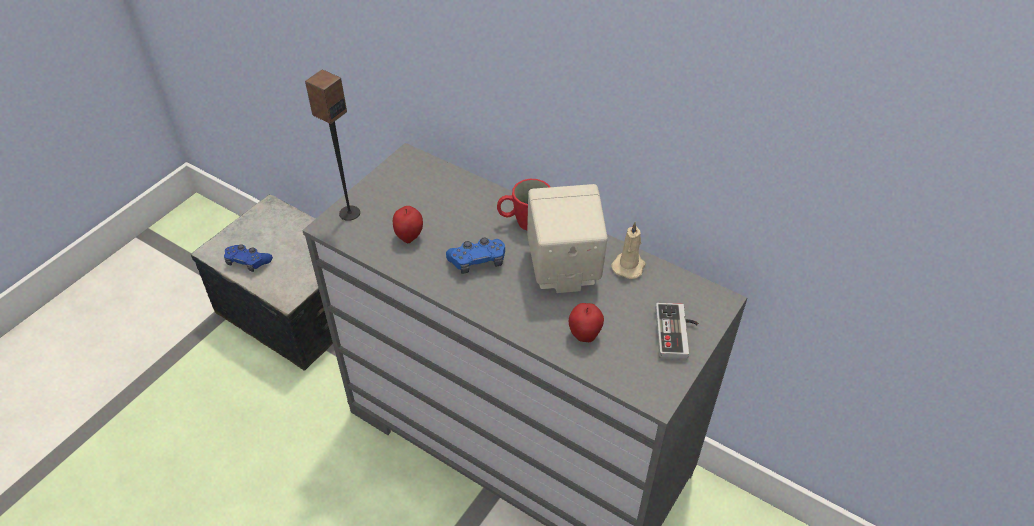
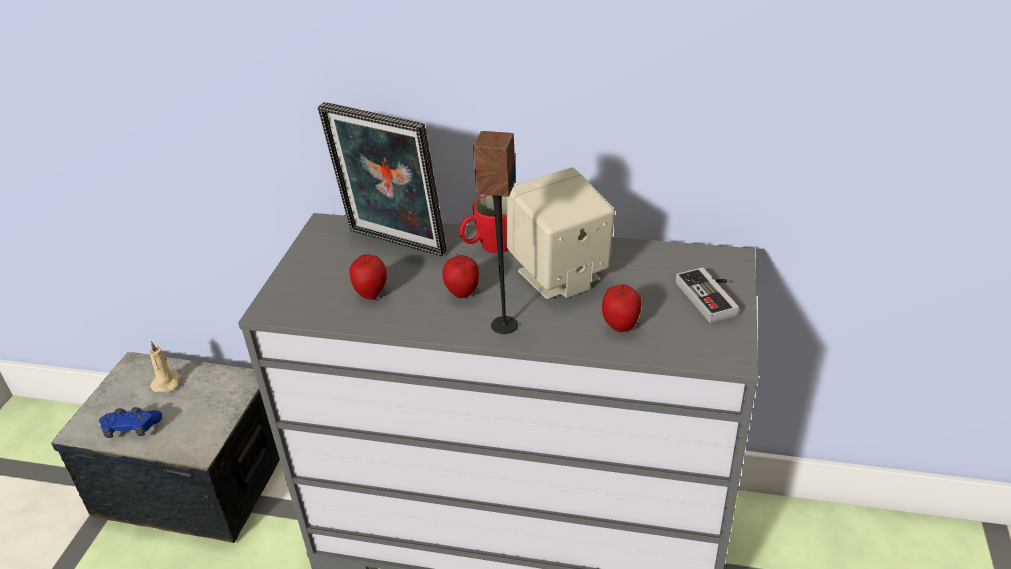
camera: 20 degrees left, 10 degrees down
speaker [305,69,360,221] -> speaker moved to [473,131,518,334]
blue game controller [446,237,505,274] -> apple [442,253,479,298]
beige candle [611,222,646,279] -> beige candle moved to [149,341,182,392]
none -> picture frame [318,102,447,257]

